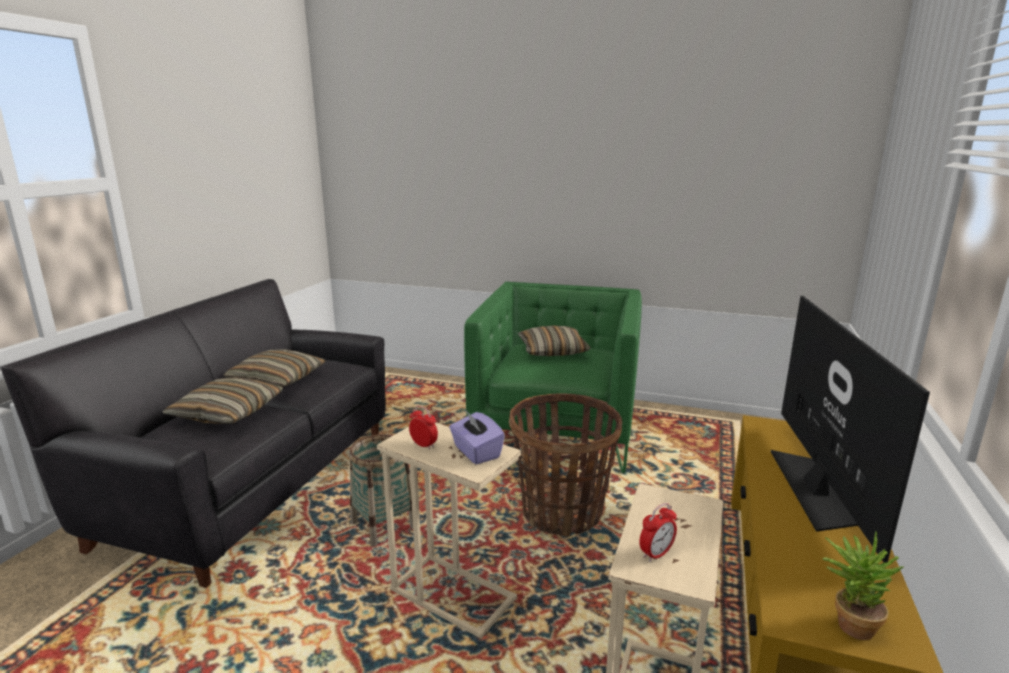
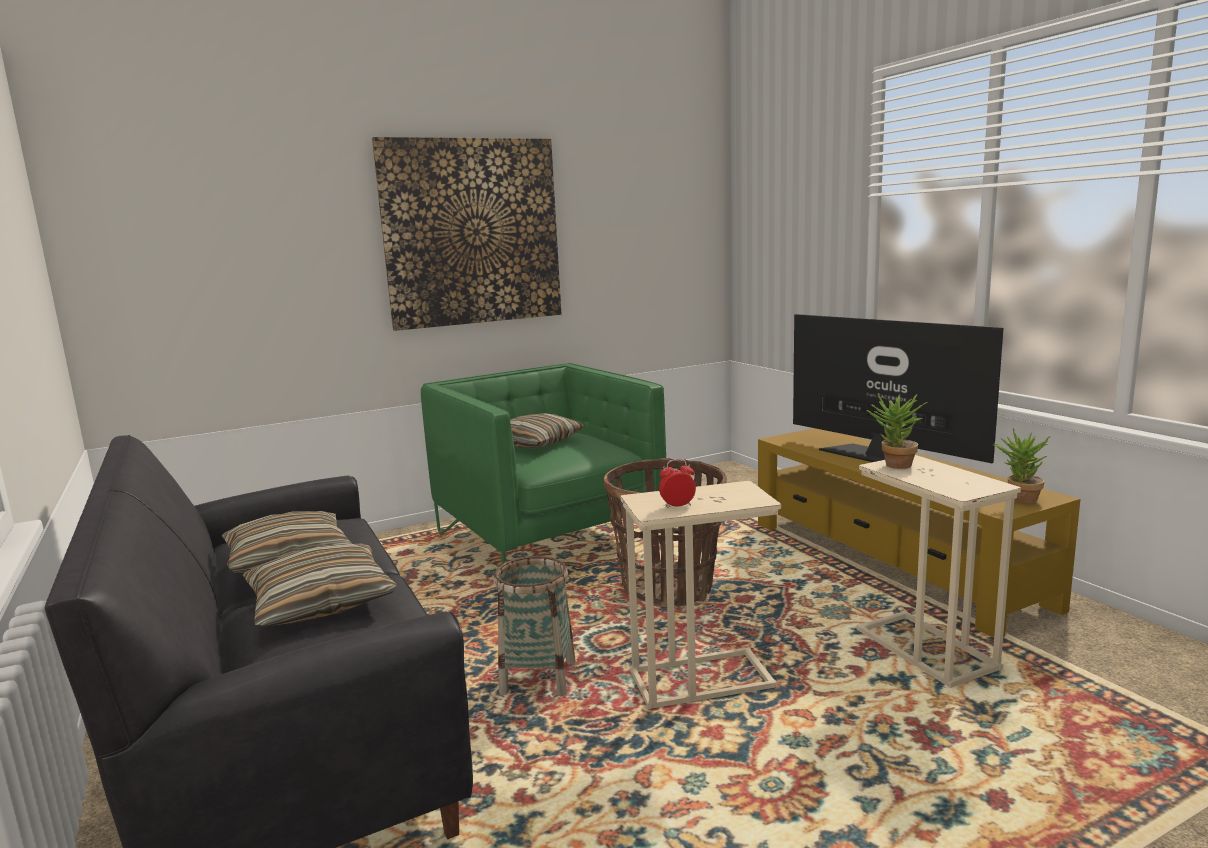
camera: 45 degrees left, 5 degrees down
purple tissue box [449,411,505,465] -> none
alarm clock [639,503,677,562] -> none
none -> picture [372,137,561,331]
none -> potted plant [867,393,928,469]

